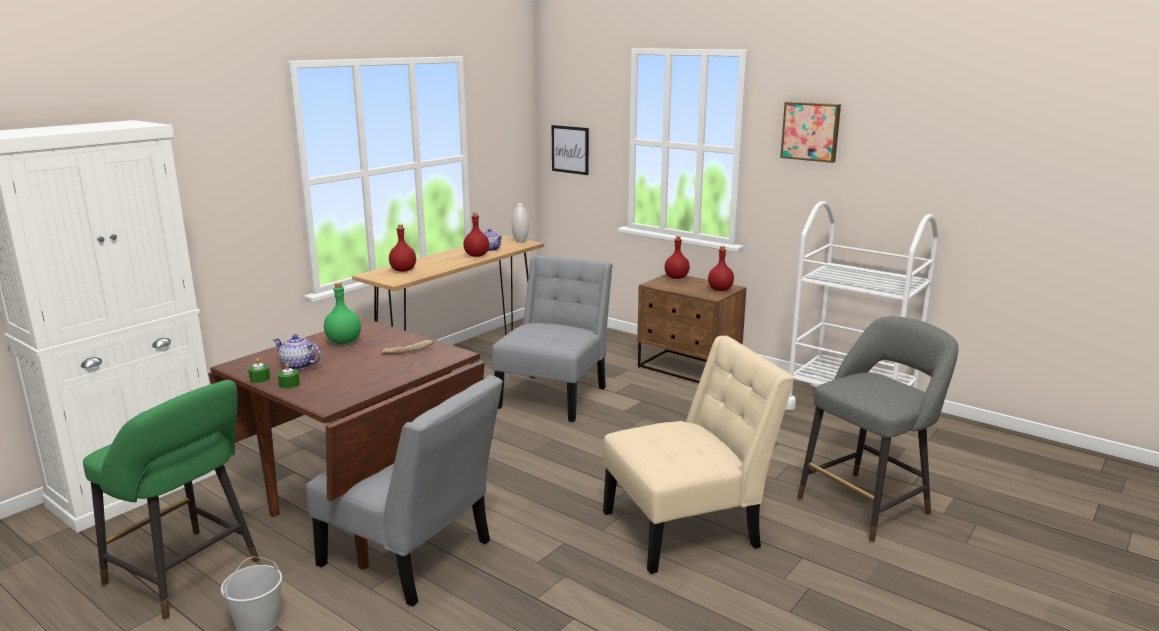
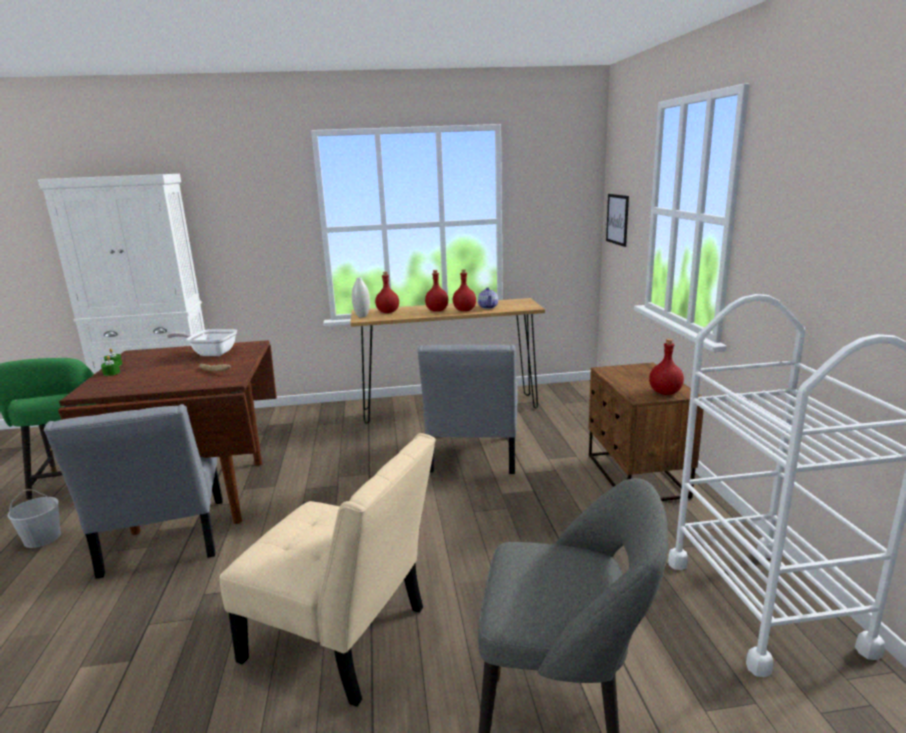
camera: 45 degrees right, 0 degrees up
teapot [272,334,321,370] -> none
green bottle [324,282,361,344] -> frying pan [167,329,237,356]
grey chair [492,255,613,422] -> grey chair turned 120 degrees clockwise [417,345,518,474]
white vase [511,203,529,243] -> white vase moved to [352,277,370,317]
red bottle [665,236,690,279] -> red bottle moved to [425,270,448,312]
picture [780,102,841,163] -> none

